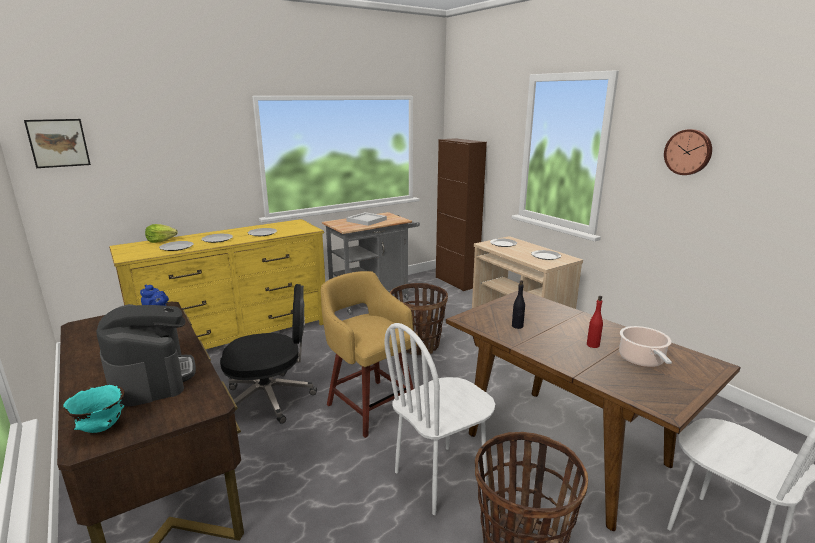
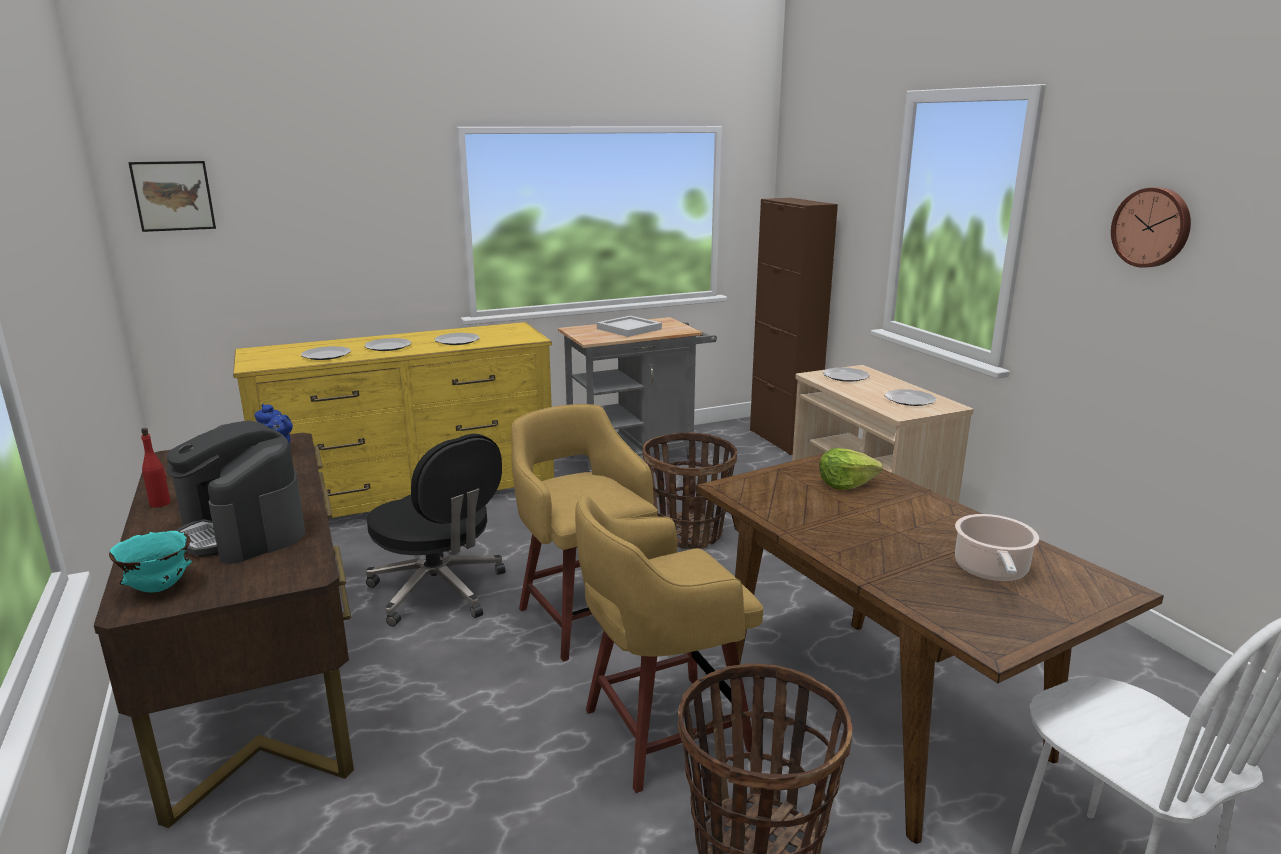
camera: 10 degrees right, 0 degrees up
coffee machine [96,304,196,406] -> coffee machine turned 150 degrees clockwise [167,420,305,564]
lettuce [145,224,178,243] -> lettuce moved to [819,448,883,490]
black office chair [220,284,317,424] -> black office chair turned 45 degrees clockwise [366,434,505,626]
white chair [384,323,495,515] -> yellow stool [575,495,763,793]
black bottle [512,280,525,329] -> none
red bottle [587,296,603,348] -> red bottle moved to [141,428,171,507]

